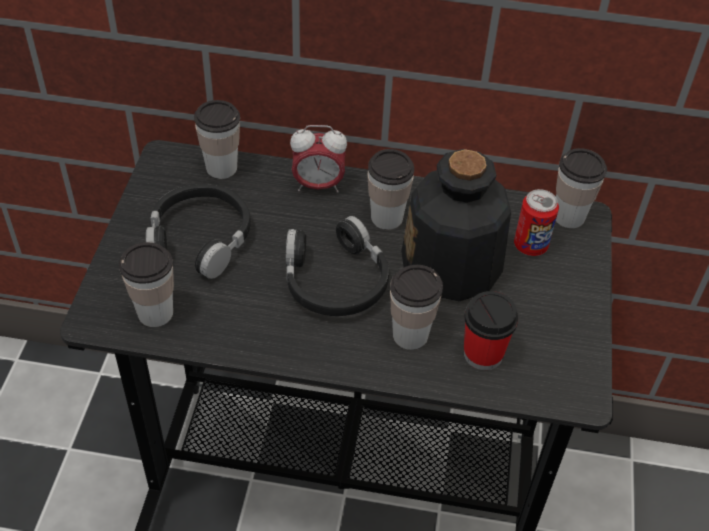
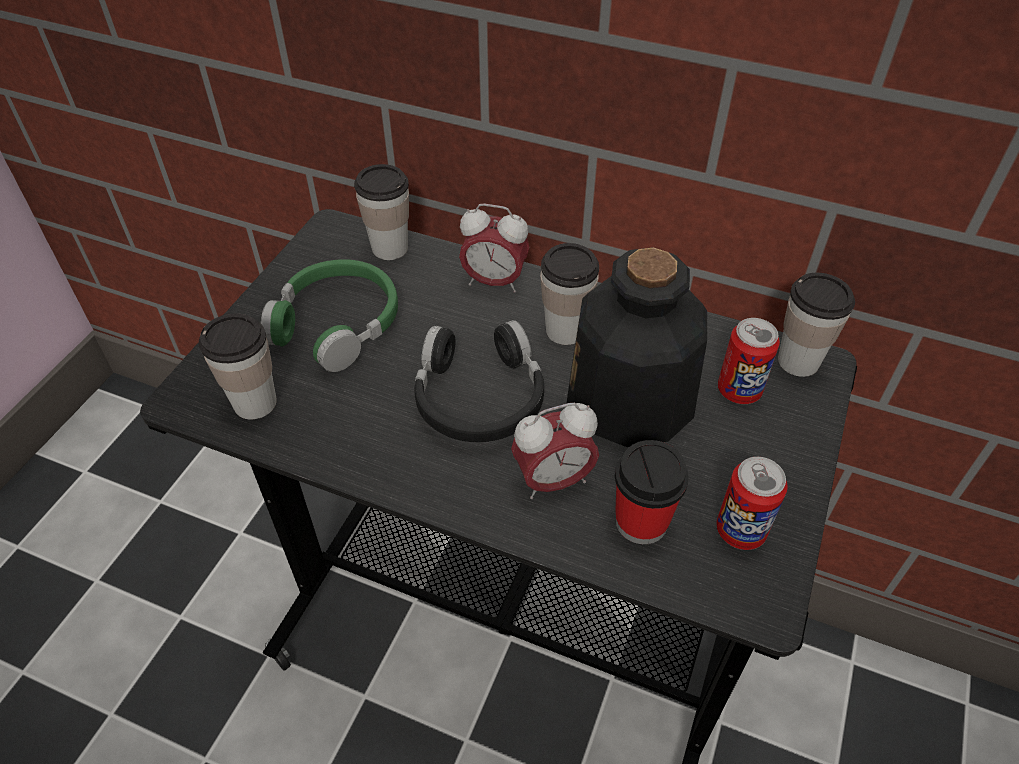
camera: 15 degrees right, 0 degrees up
black headphones [146,183,251,279] -> green headphones [261,259,398,372]
cup [390,265,443,350] -> alarm clock [511,403,599,499]
none -> can [716,457,787,550]

